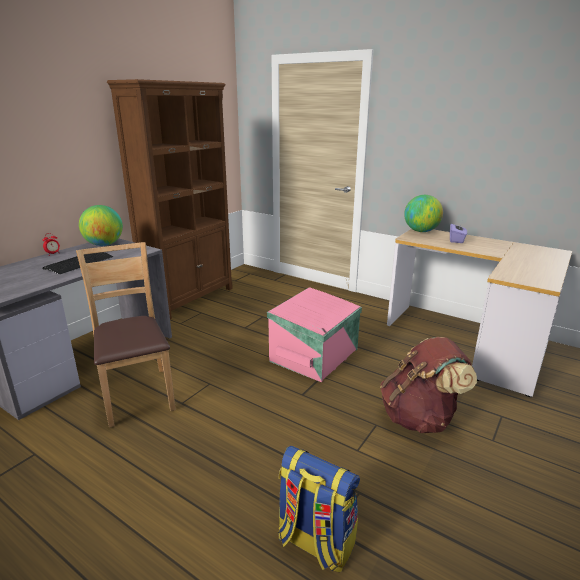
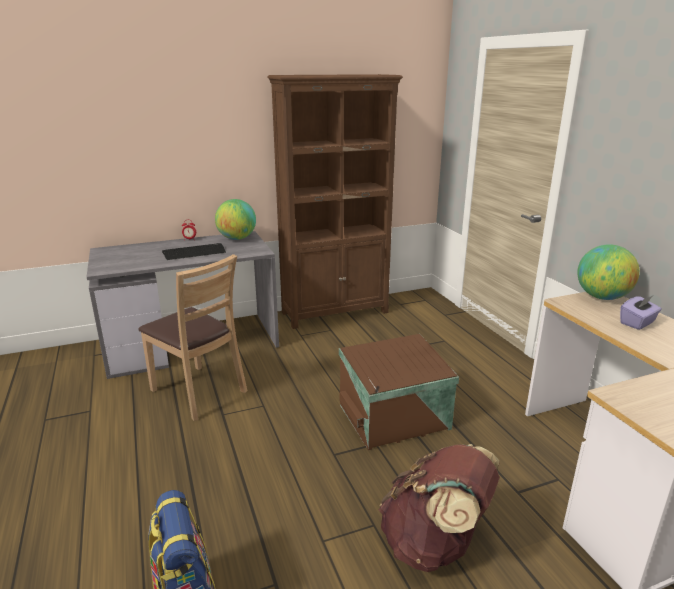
camera: 35 degrees right, 0 degrees up
brown chair [76,242,176,428] -> brown chair turned 120 degrees clockwise [138,254,248,421]
pink storage box [267,287,362,382] -> brown storage box [339,334,459,450]

